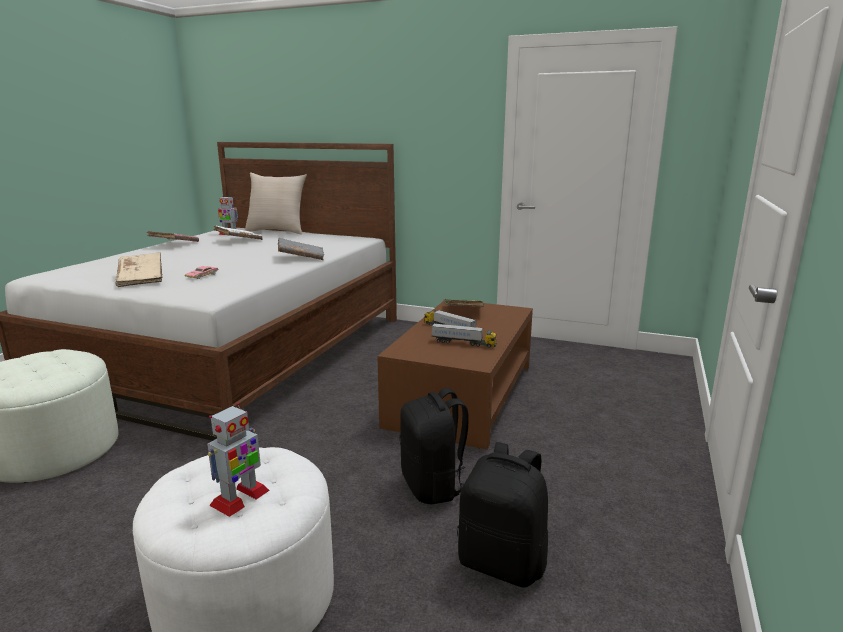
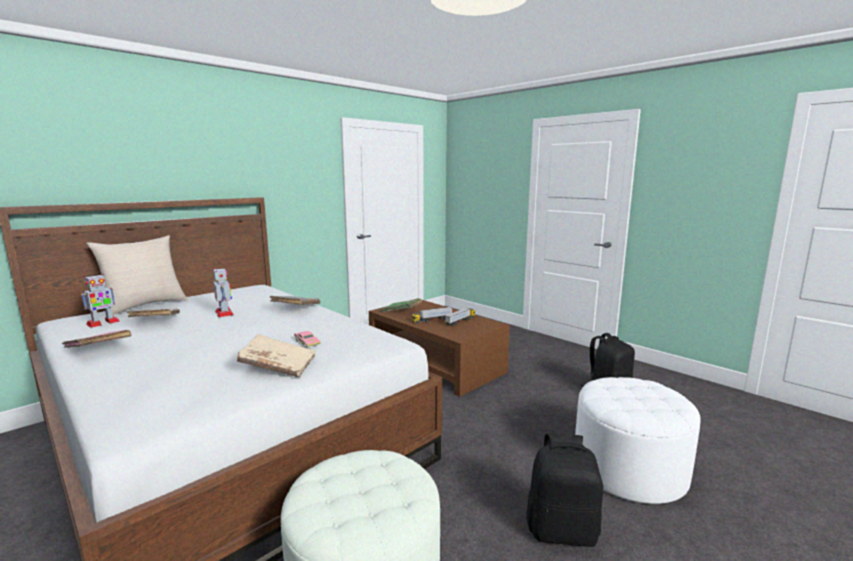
camera: 65 degrees left, 5 degrees down
toy robot [207,403,270,517] -> toy robot moved to [213,268,234,317]
black backpack [399,388,469,505] -> black backpack moved to [526,433,603,547]

